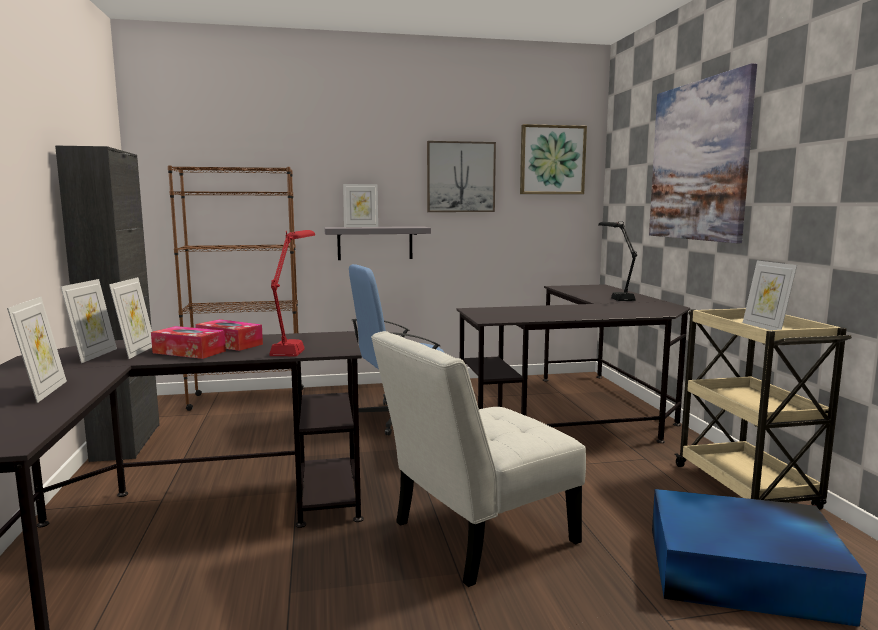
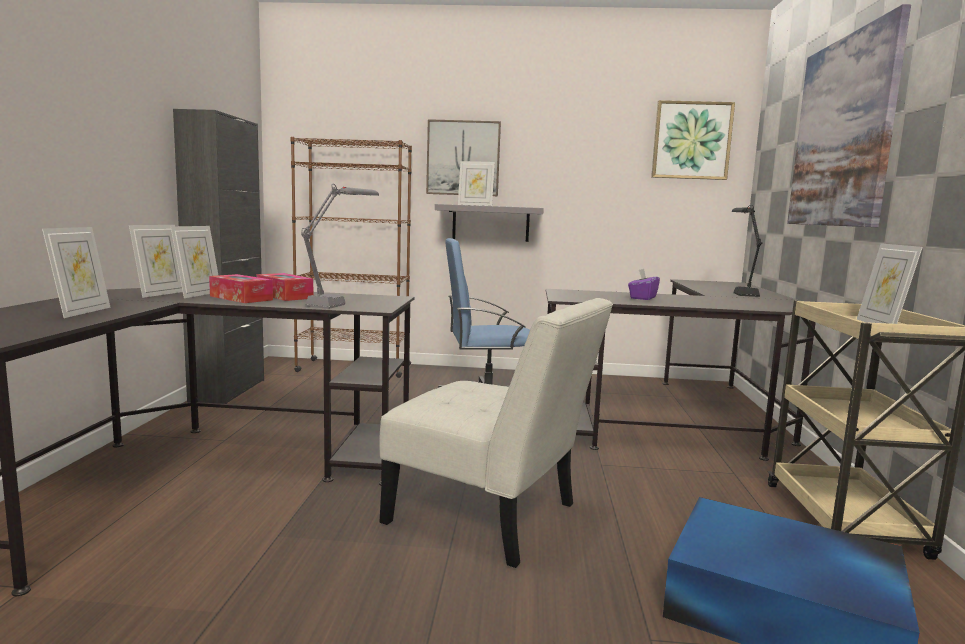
camera: 15 degrees right, 0 degrees up
red table lamp [269,230,315,356] -> grey table lamp [301,184,379,309]
white chair [371,331,586,587] -> white chair turned 135 degrees counterclockwise [379,298,613,568]
picture [427,141,496,212] -> picture moved to [426,119,501,196]
none -> purple tissue box [628,269,660,300]

